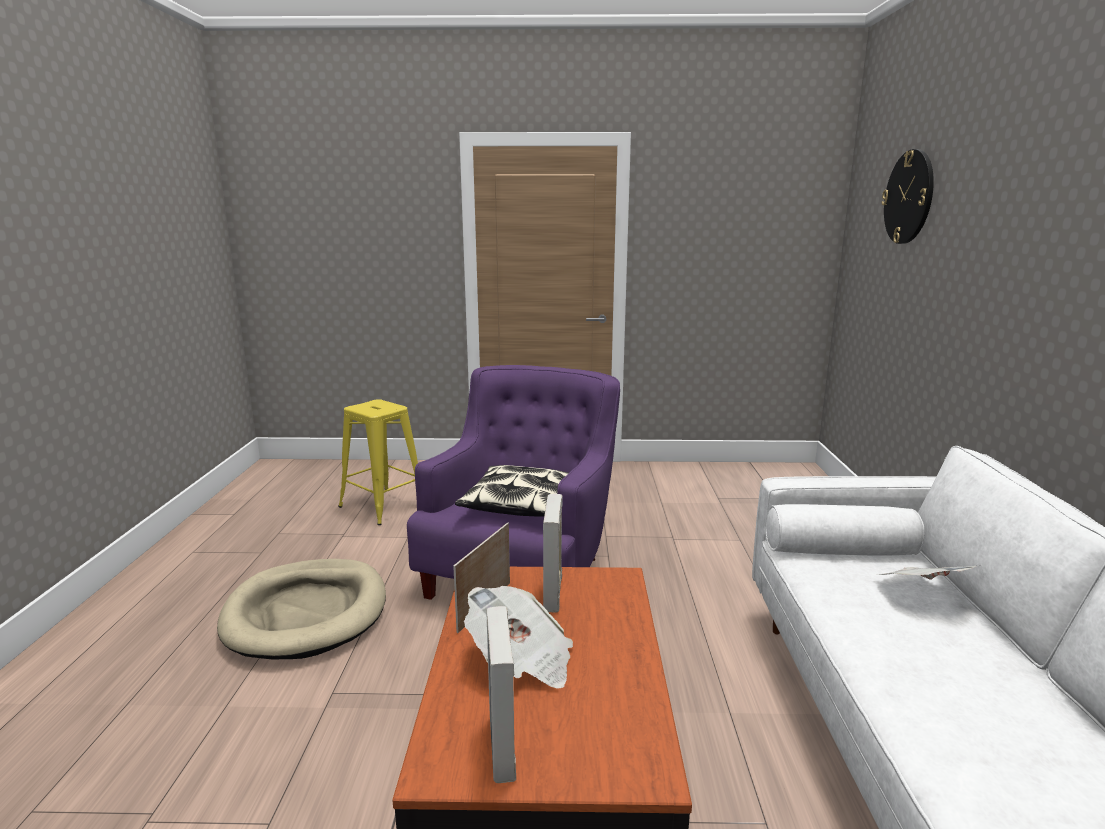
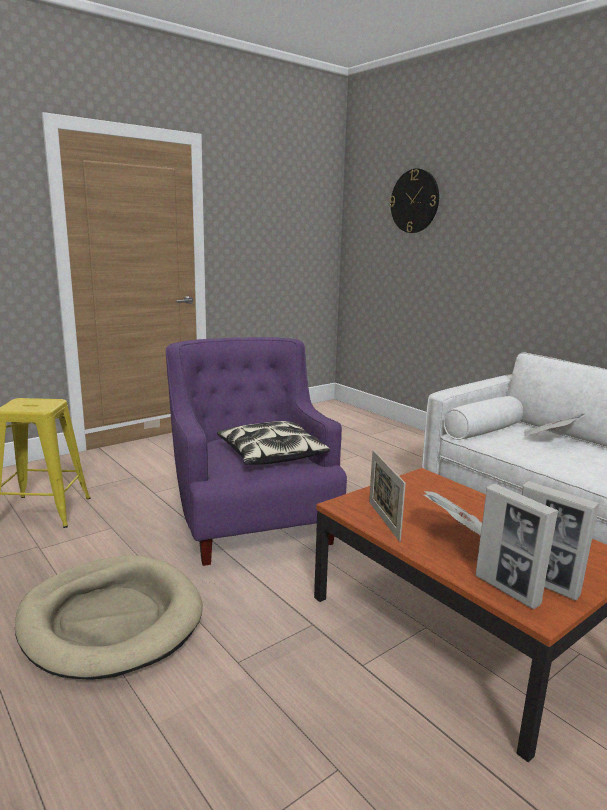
camera: 40 degrees left, 0 degrees up
picture frame [543,494,563,612] -> picture frame moved to [475,484,558,609]

